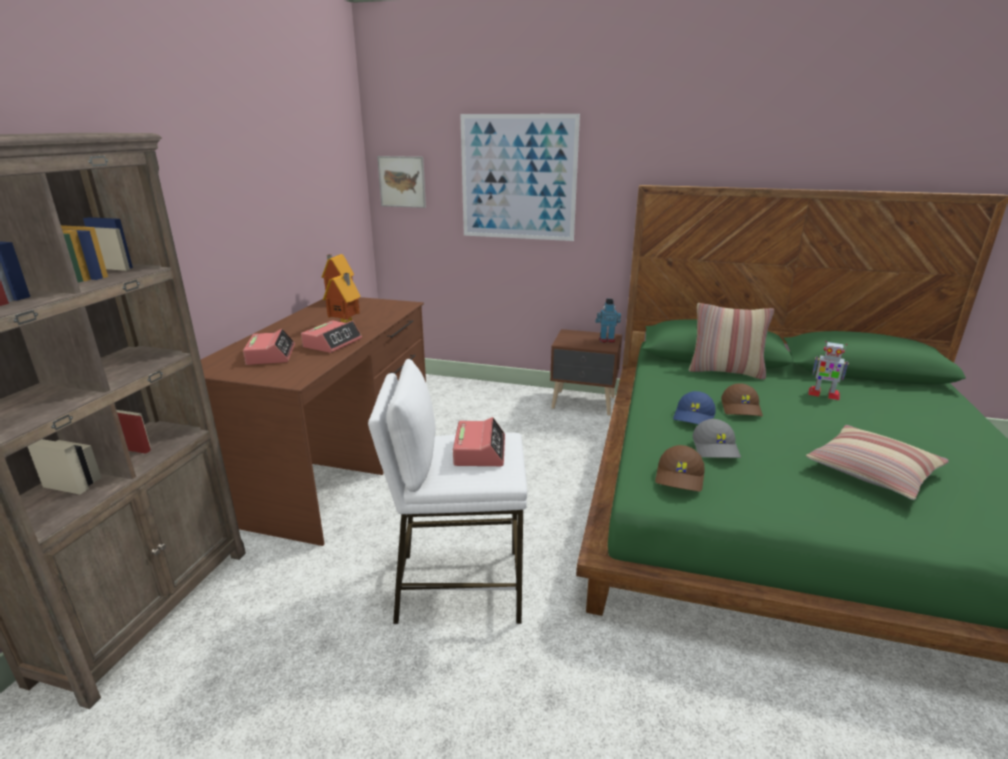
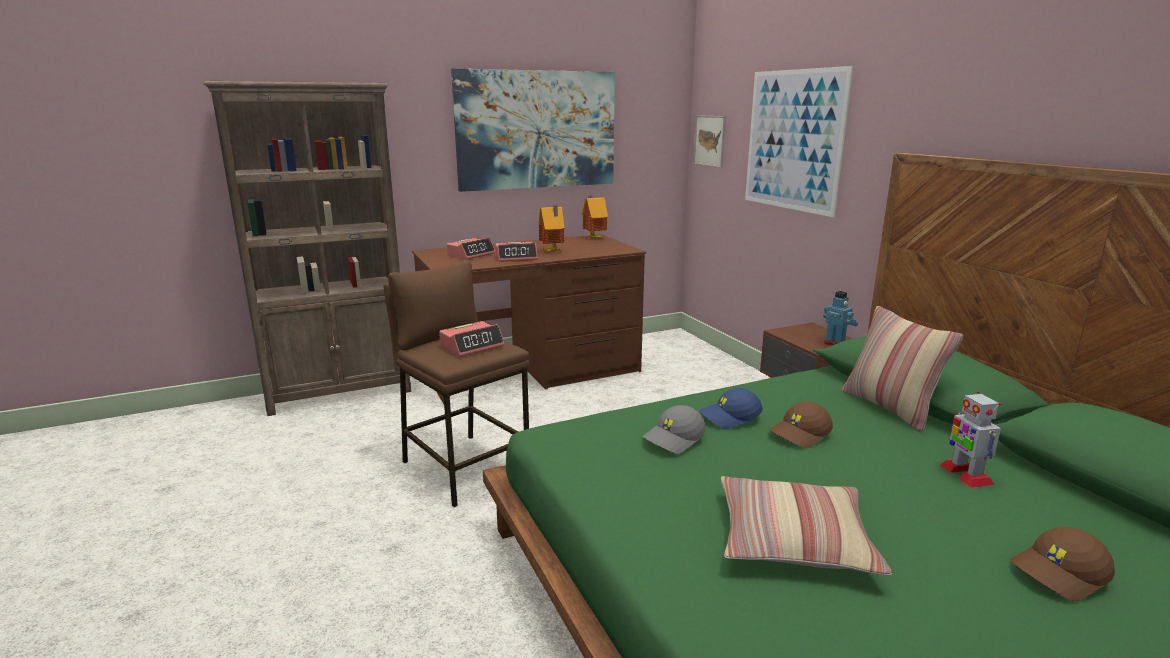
camera: 50 degrees right, 5 degrees down
white stool [368,359,527,624] -> brown stool [383,260,529,507]
brown cap [655,445,705,491] -> brown cap moved to [1010,527,1115,601]
none -> picture [451,68,615,192]

